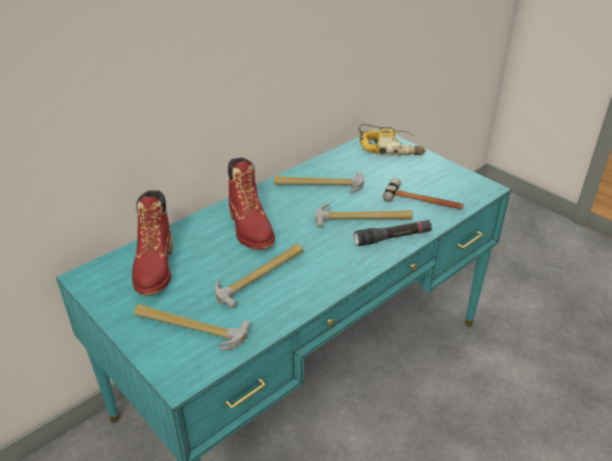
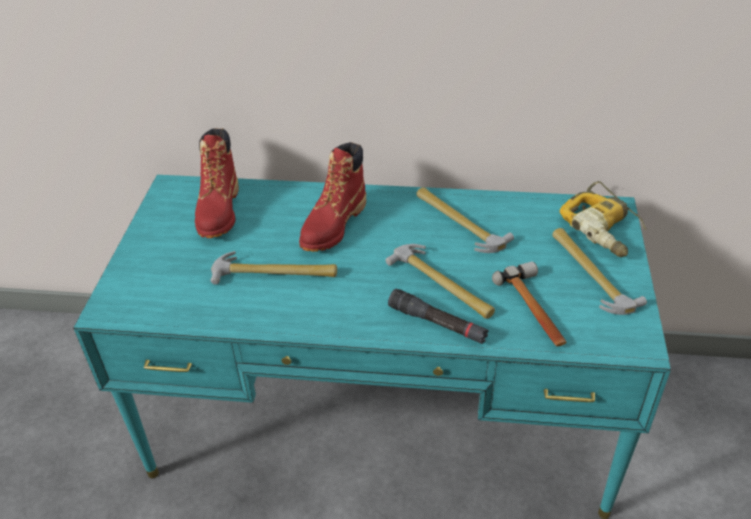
camera: 50 degrees right, 5 degrees up
red boot [132,190,173,295] -> red boot turned 45 degrees counterclockwise [195,128,239,238]
hammer [134,304,251,351] -> hammer moved to [552,228,647,315]

